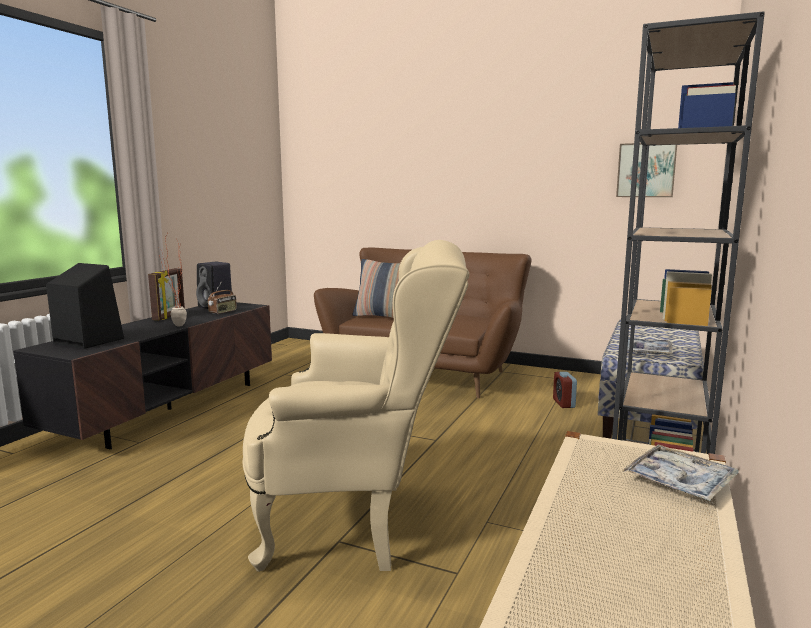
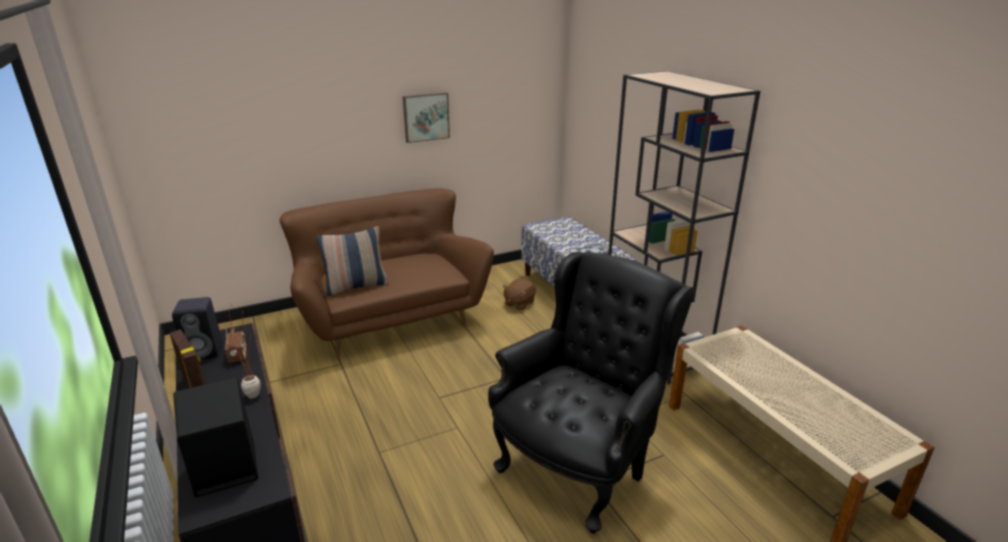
camera: 50 degrees left, 15 degrees up
beige armchair [243,240,470,572] -> black armchair [488,252,694,534]
alarm clock [553,372,577,408] -> brown plush toy [503,279,536,310]
picture [616,143,677,197] -> picture moved to [403,92,450,143]
tray [622,444,738,501] -> none

